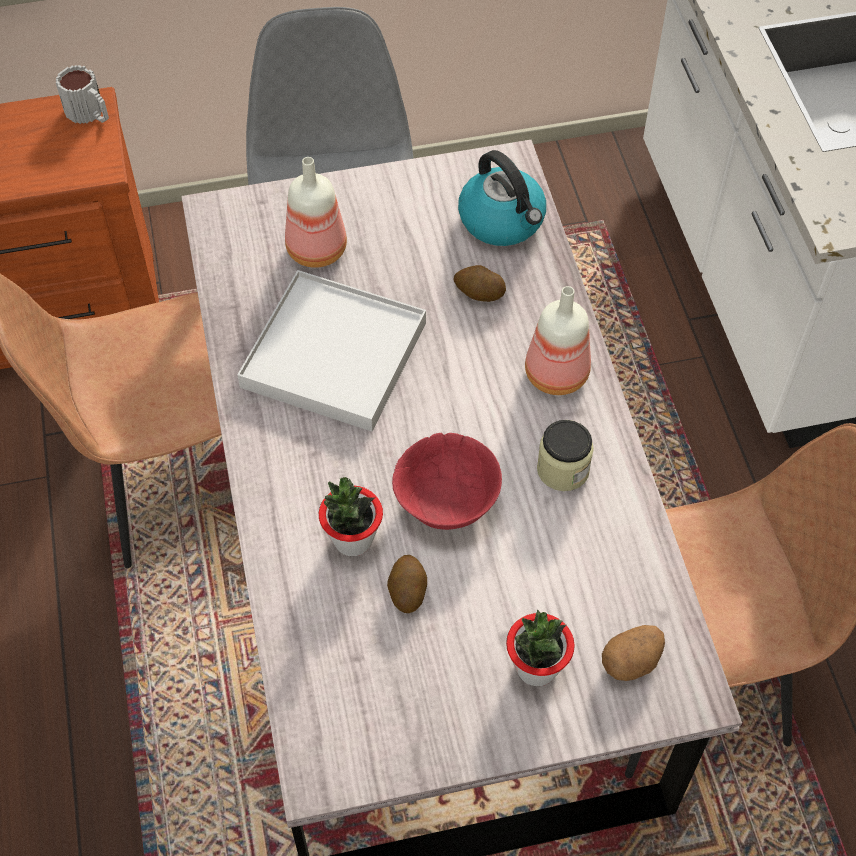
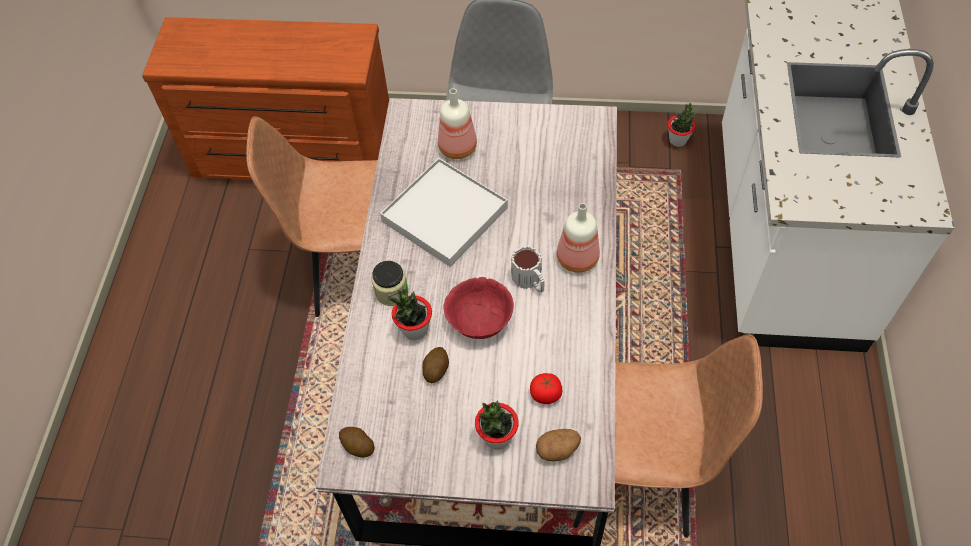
camera: 20 degrees right, 0 degrees up
mug [56,65,109,124] -> mug moved to [511,246,545,293]
potato [454,265,506,302] -> potato moved to [339,427,375,458]
kettle [458,150,546,246] -> none
jar [537,420,594,491] -> jar moved to [372,261,408,306]
none -> tomato [530,373,562,404]
none -> potted plant [667,103,697,147]

